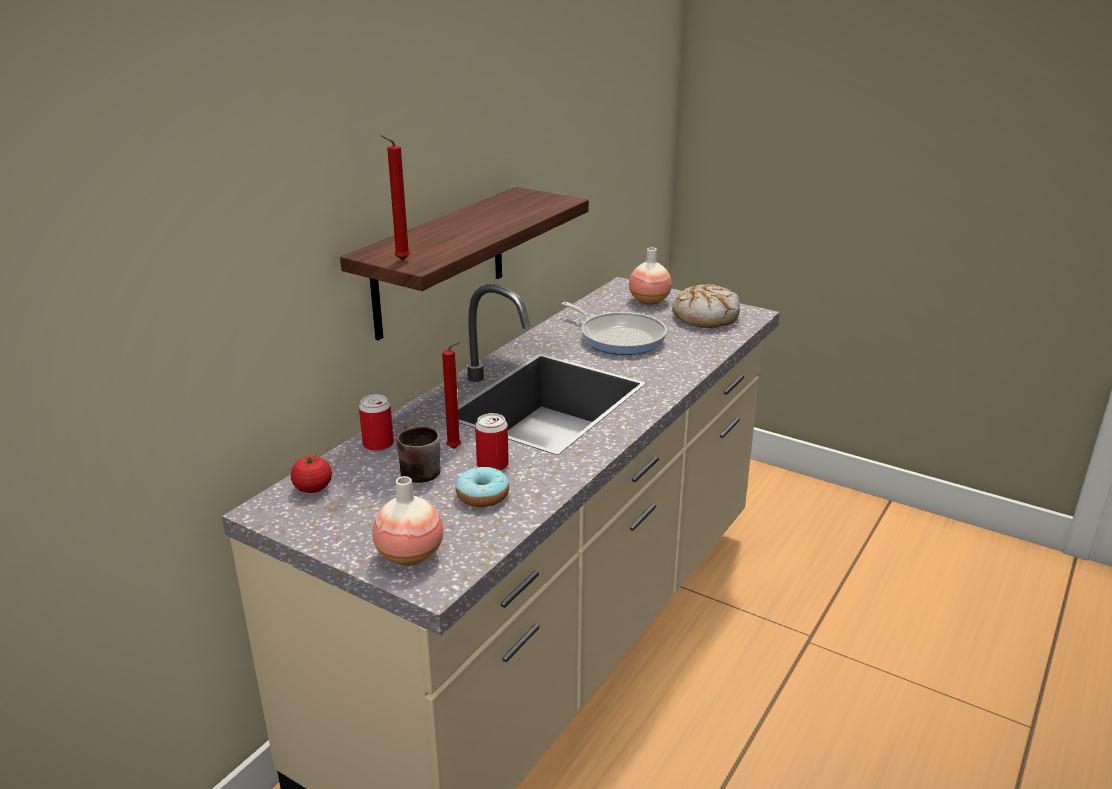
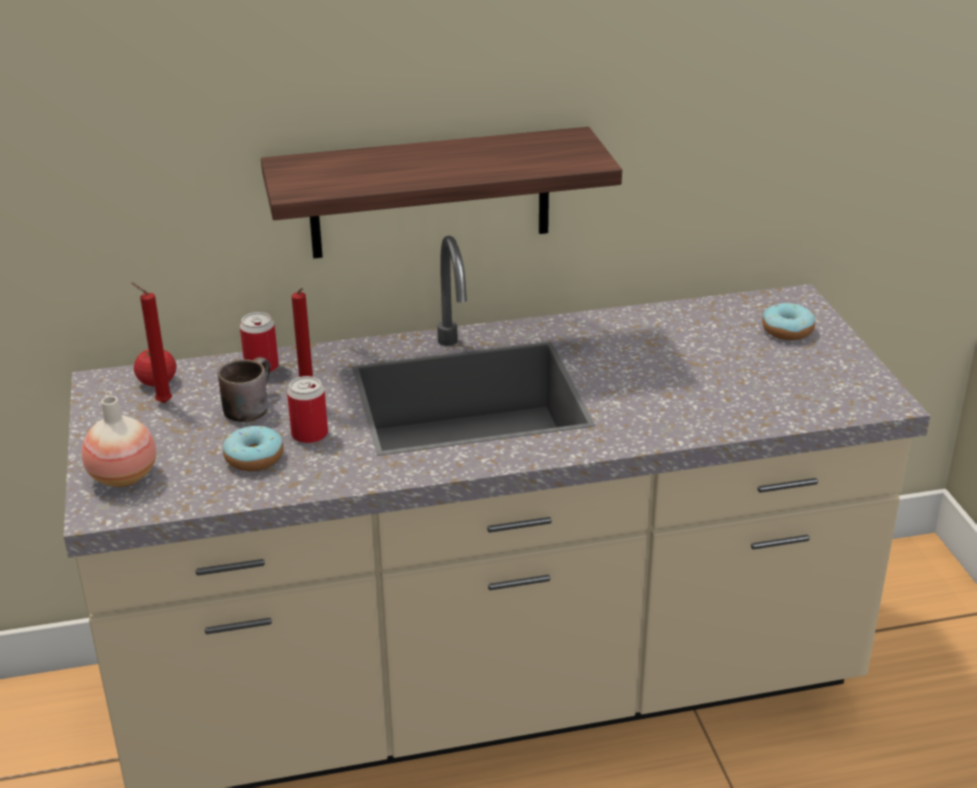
camera: 45 degrees right, 5 degrees up
red candle [381,135,410,260] -> red candle moved to [131,282,172,403]
frying pan [562,302,667,355] -> none
vase [629,247,672,305] -> donut [762,303,815,340]
bread [672,284,740,328] -> none

